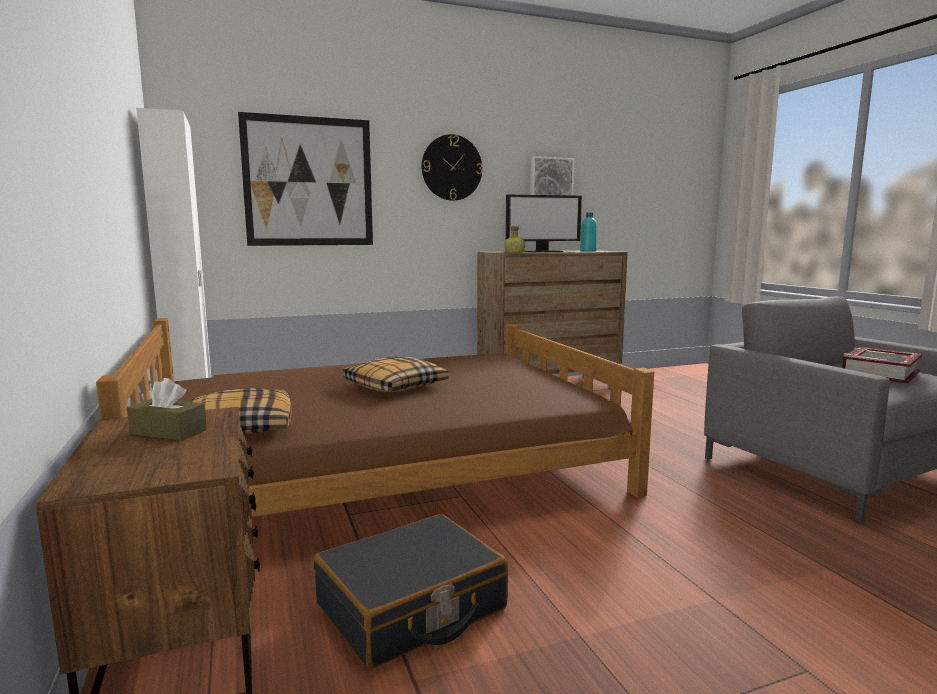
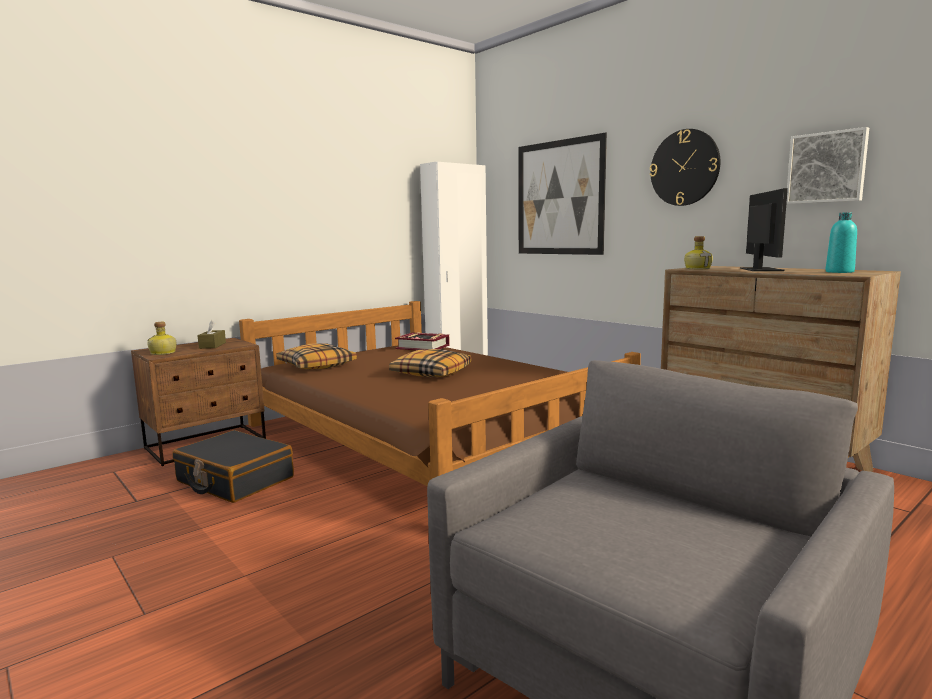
camera: 70 degrees right, 0 degrees up
monitor [506,195,582,252] -> monitor turned 135 degrees counterclockwise [740,188,788,271]
book [842,347,922,384] -> book moved to [395,332,450,350]
none -> bottle [147,322,177,355]

